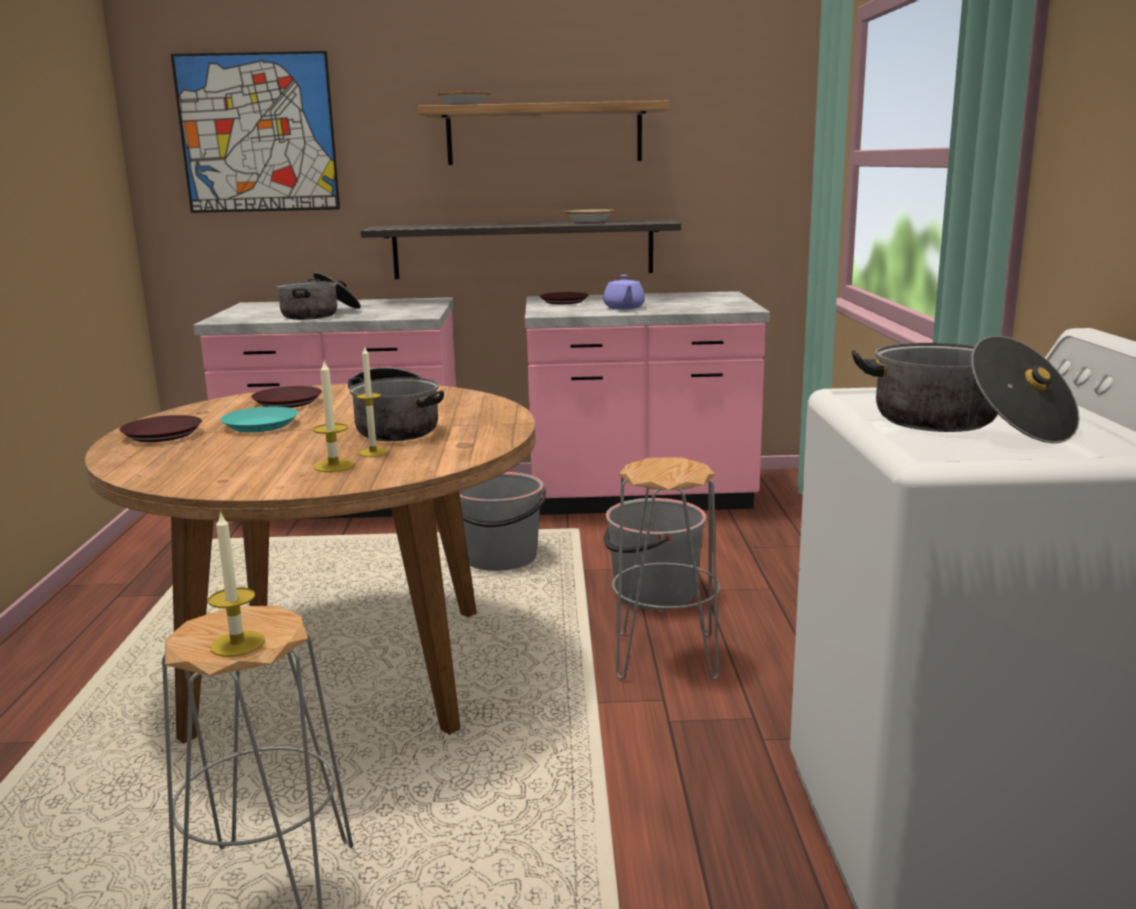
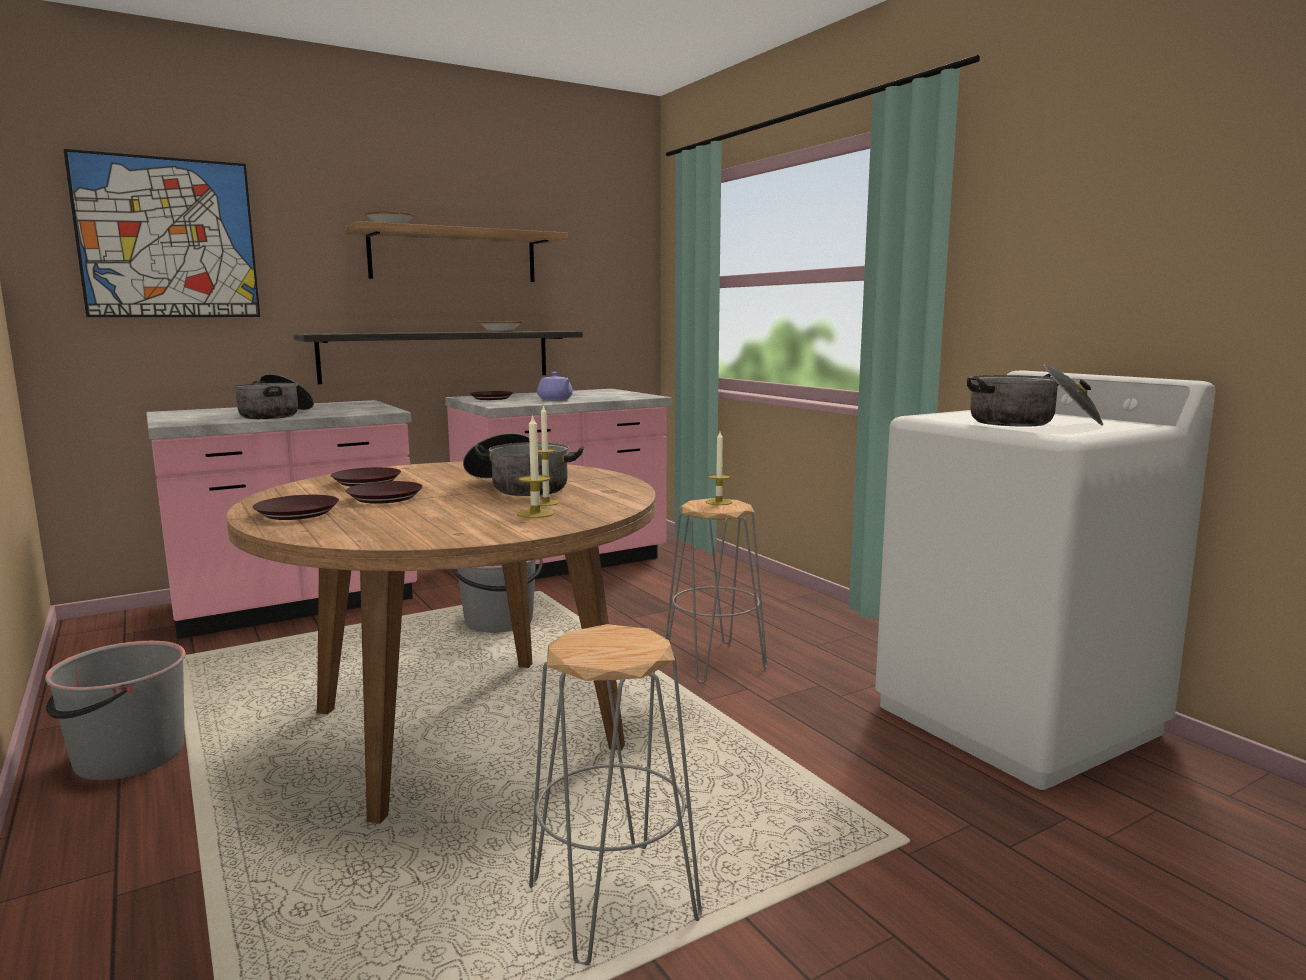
camera: 30 degrees left, 5 degrees down
candle [208,511,265,657] -> candle moved to [706,432,733,505]
turquoise plate [220,407,298,432] -> brown plate [346,481,423,504]
grey bucket [604,498,707,610] -> grey bucket moved to [45,641,186,780]

